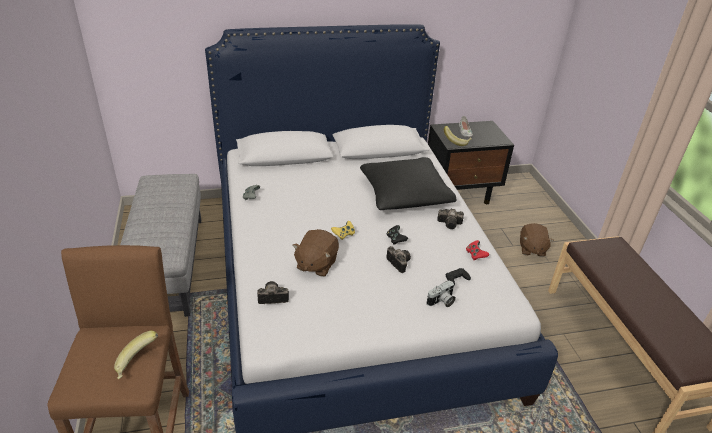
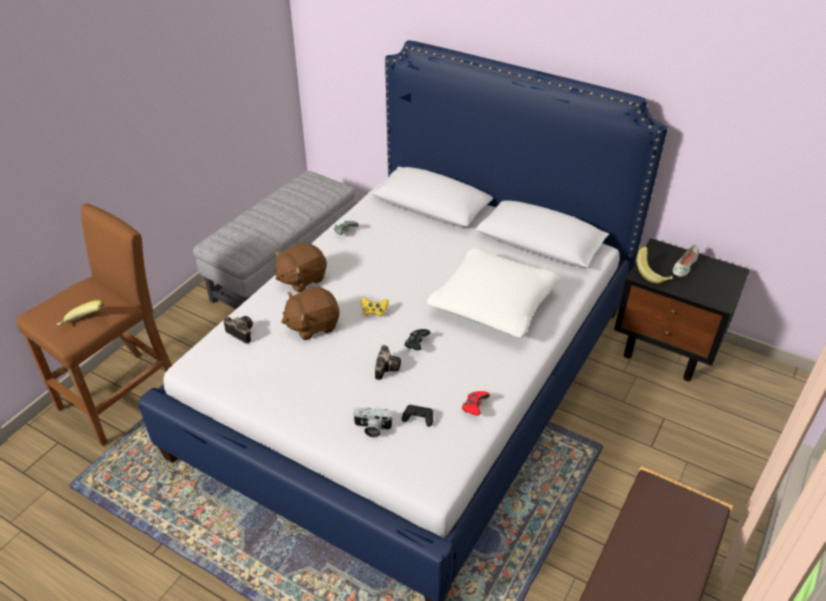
camera: 45 degrees right, 5 degrees up
black pillow [360,157,456,210] -> white pillow [427,248,560,338]
camera [437,209,464,229] -> none
brown plush toy [520,223,554,257] -> brown plush toy moved to [275,242,327,293]

